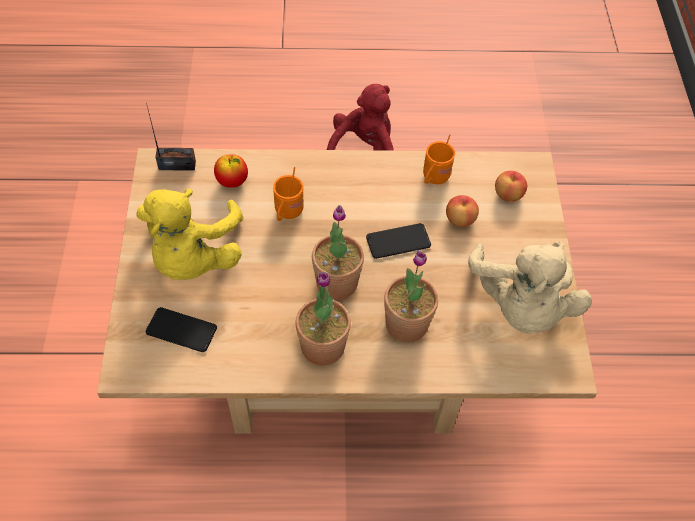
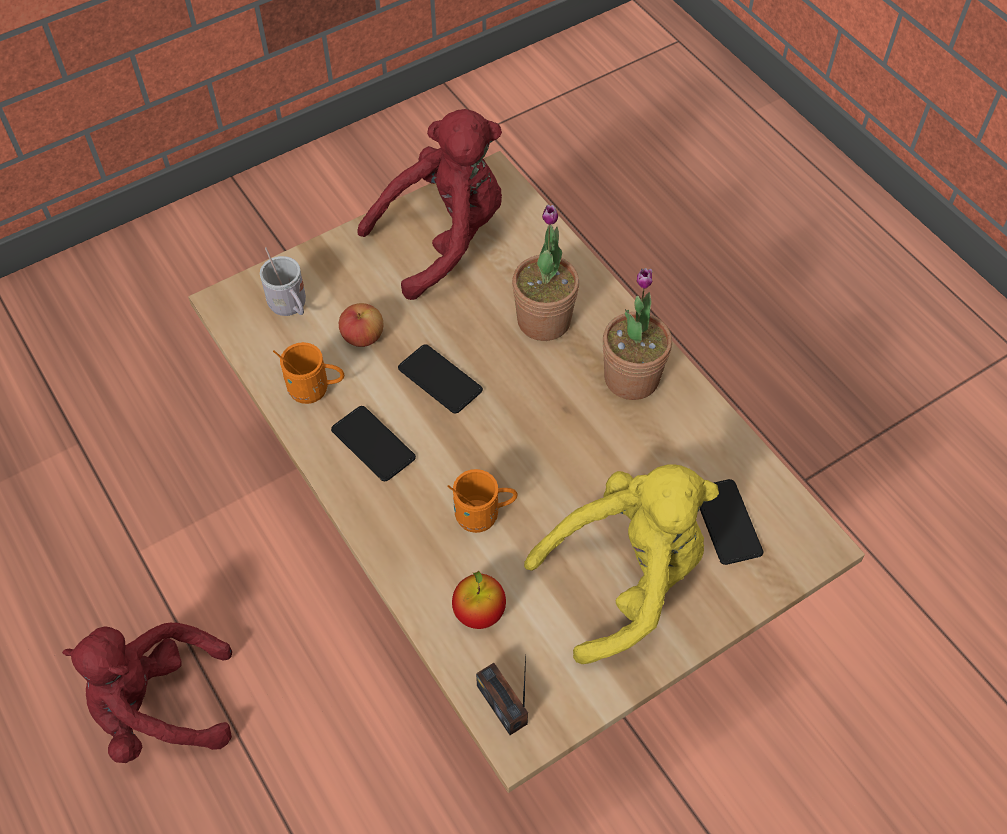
camera: 120 degrees left, 0 degrees up
potted plant [312,205,364,300] -> none
beige plush toy [468,241,592,334] -> red plush toy [358,109,502,300]
apple [495,171,527,202] -> white mug [260,247,306,316]
none -> phone [331,406,416,481]

